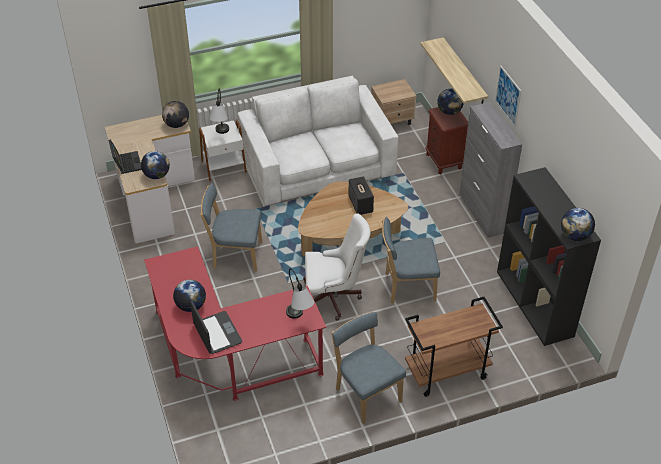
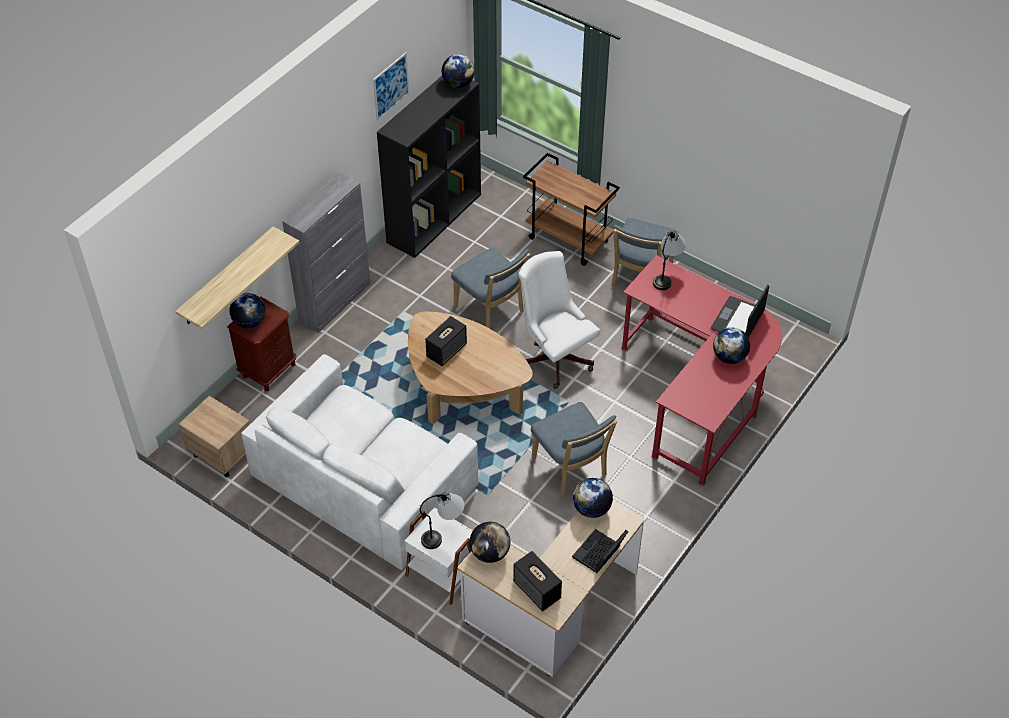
camera: 125 degrees left, 5 degrees up
picture [495,65,521,127] -> picture moved to [373,52,409,121]
none -> speaker [513,551,562,611]

